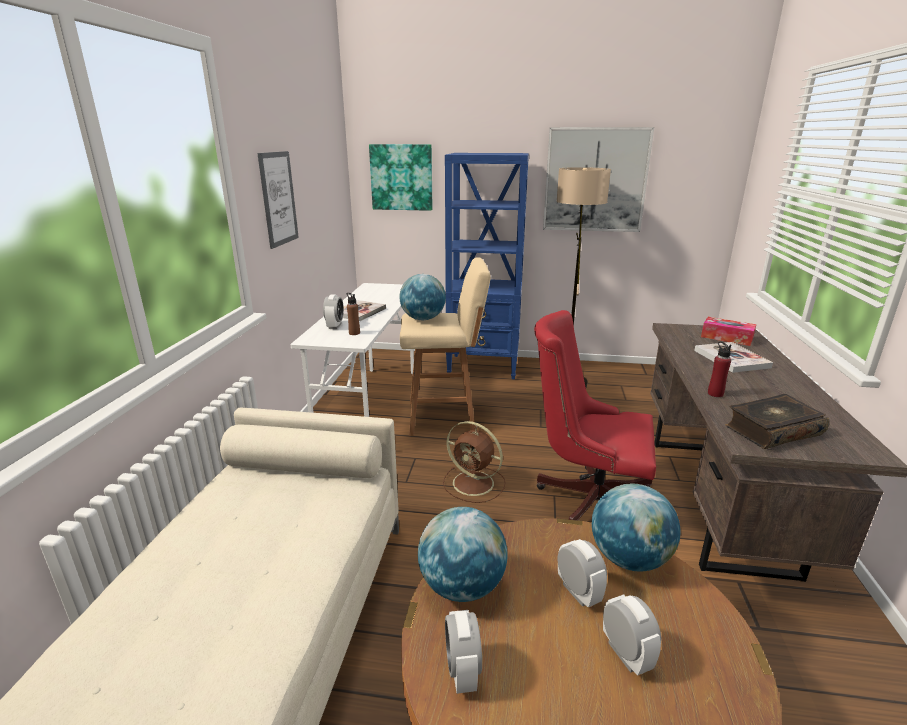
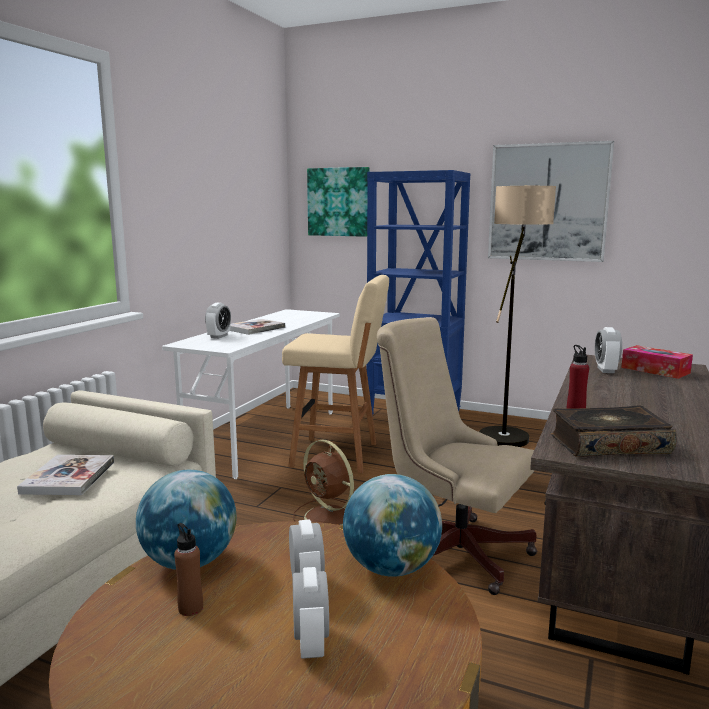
camera: 15 degrees right, 10 degrees down
picture [257,151,299,249] -> none
brown bottle [347,293,360,335] -> brown bottle moved to [174,523,203,616]
globe [399,274,446,320] -> none
alarm clock [445,610,482,694] -> alarm clock moved to [595,327,622,373]
red office chair [534,310,656,520] -> beige office chair [377,317,537,595]
book [694,342,773,373] -> book moved to [17,455,114,495]

